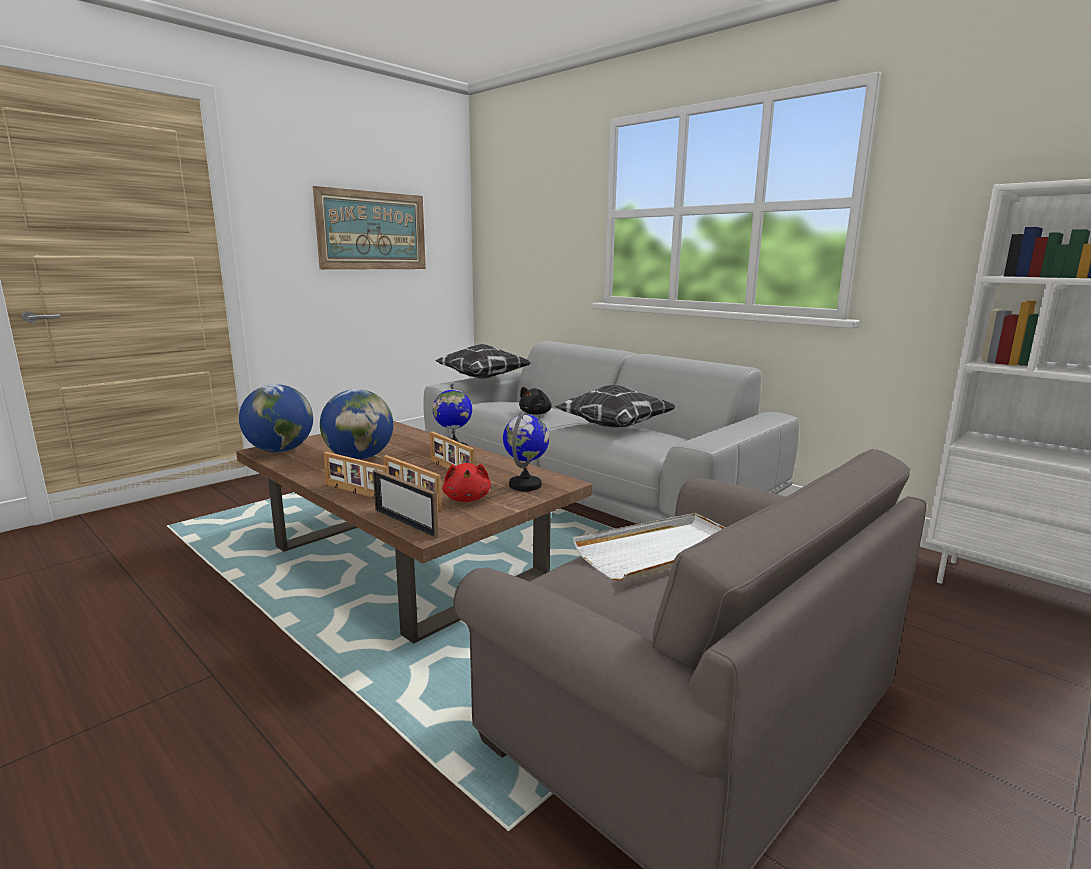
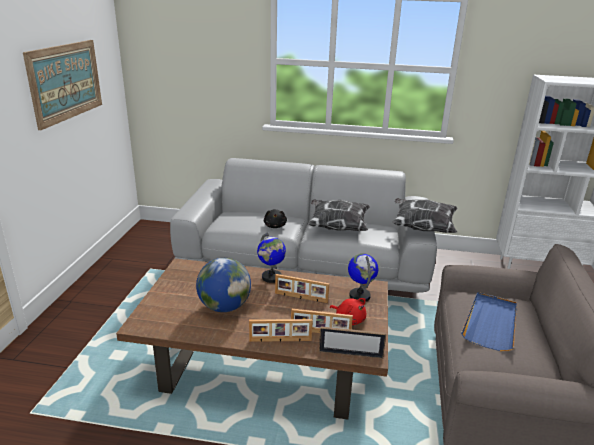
camera: 35 degrees left, 10 degrees up
globe [239,384,313,453] -> none
pillow [435,344,531,379] -> pillow moved to [392,198,458,233]
white tray [573,513,726,581] -> blue tray [461,292,517,351]

